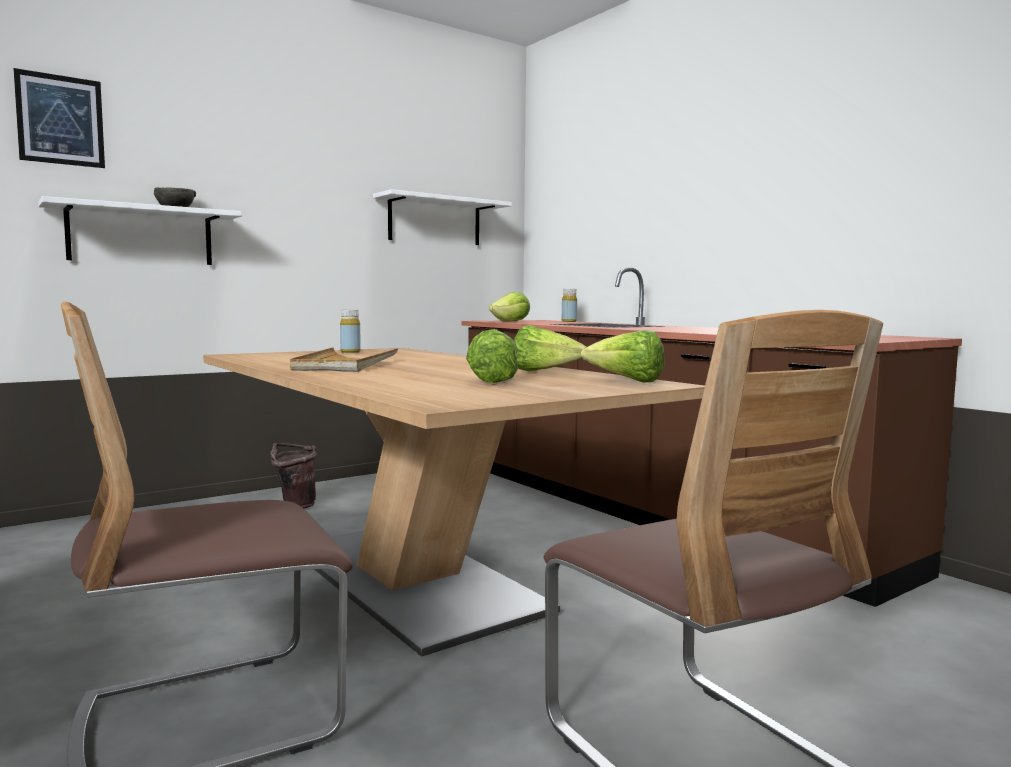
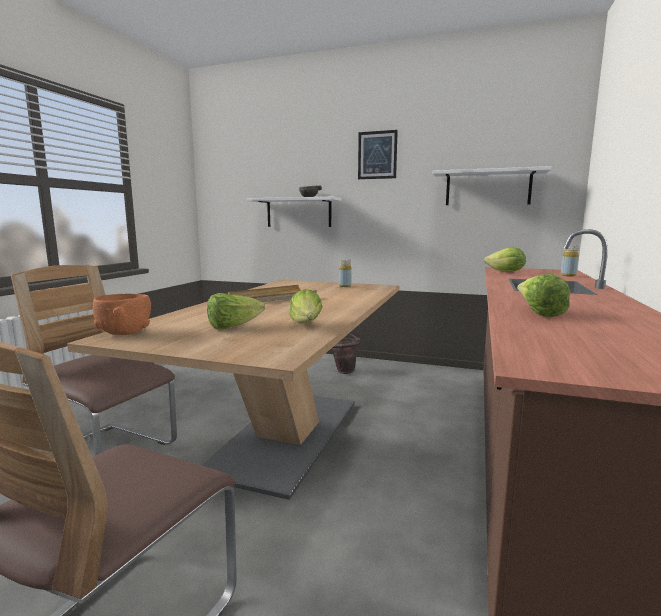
camera: 55 degrees right, 5 degrees up
picture [14,68,105,168] -> picture moved to [358,130,398,179]
lettuce [581,330,664,383] -> lettuce moved to [517,273,570,317]
none -> orange bowl [93,294,151,335]

